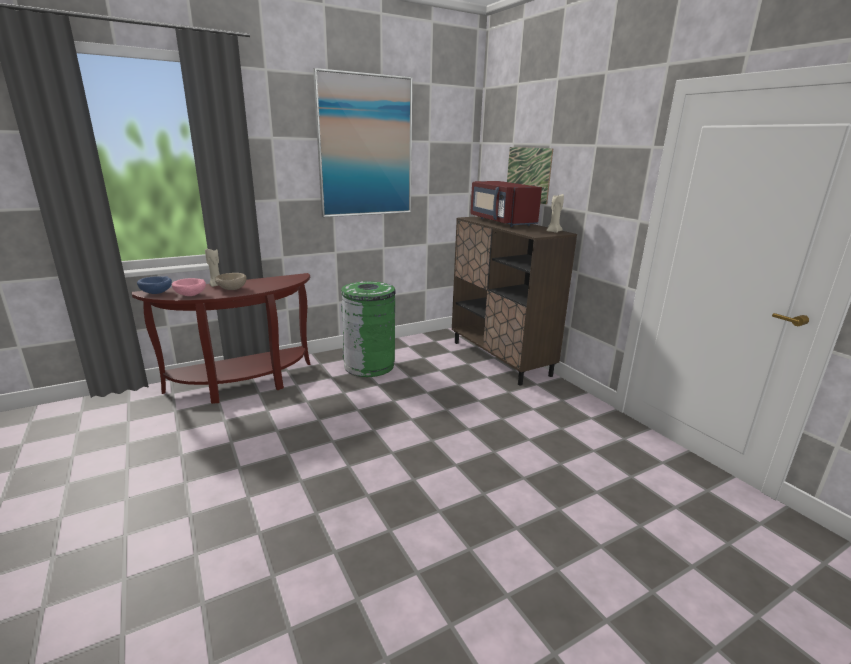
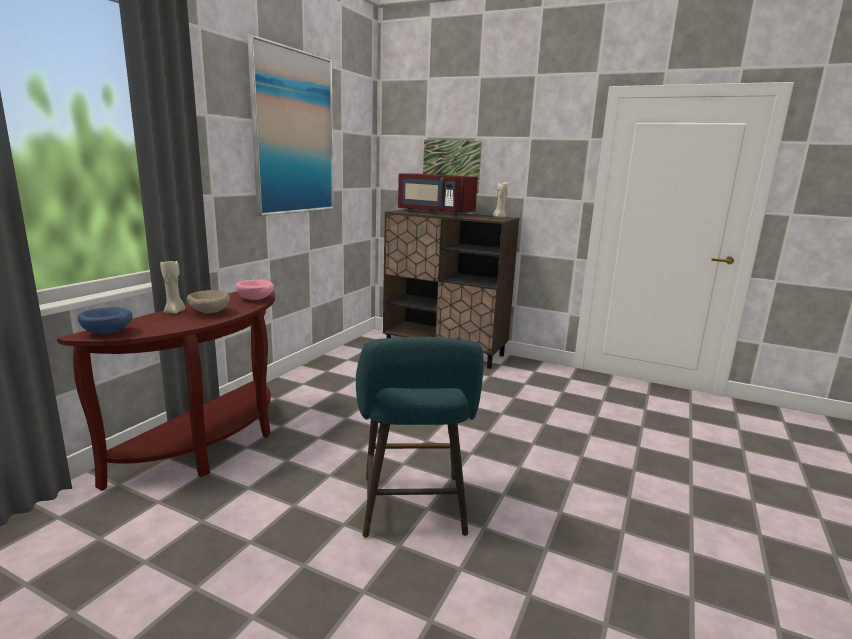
camera: 35 degrees left, 5 degrees down
pink bowl [172,278,206,296] -> pink bowl moved to [236,279,274,300]
green trash can [341,281,396,377] -> none
none -> turquoise stool [356,337,484,538]

